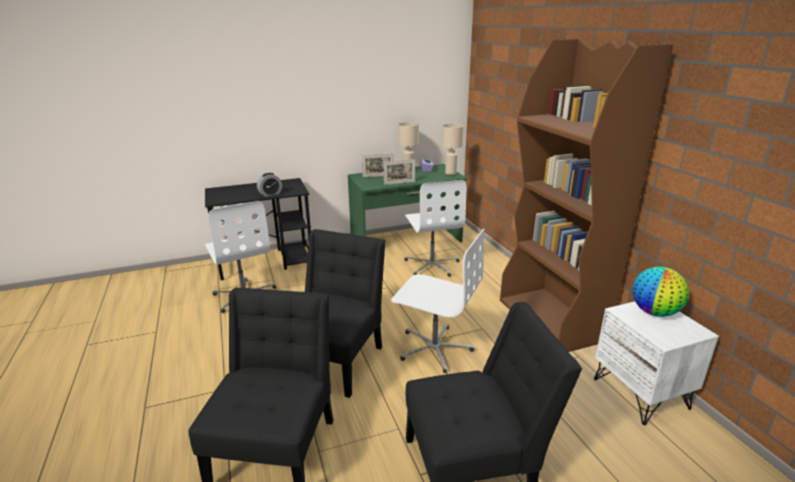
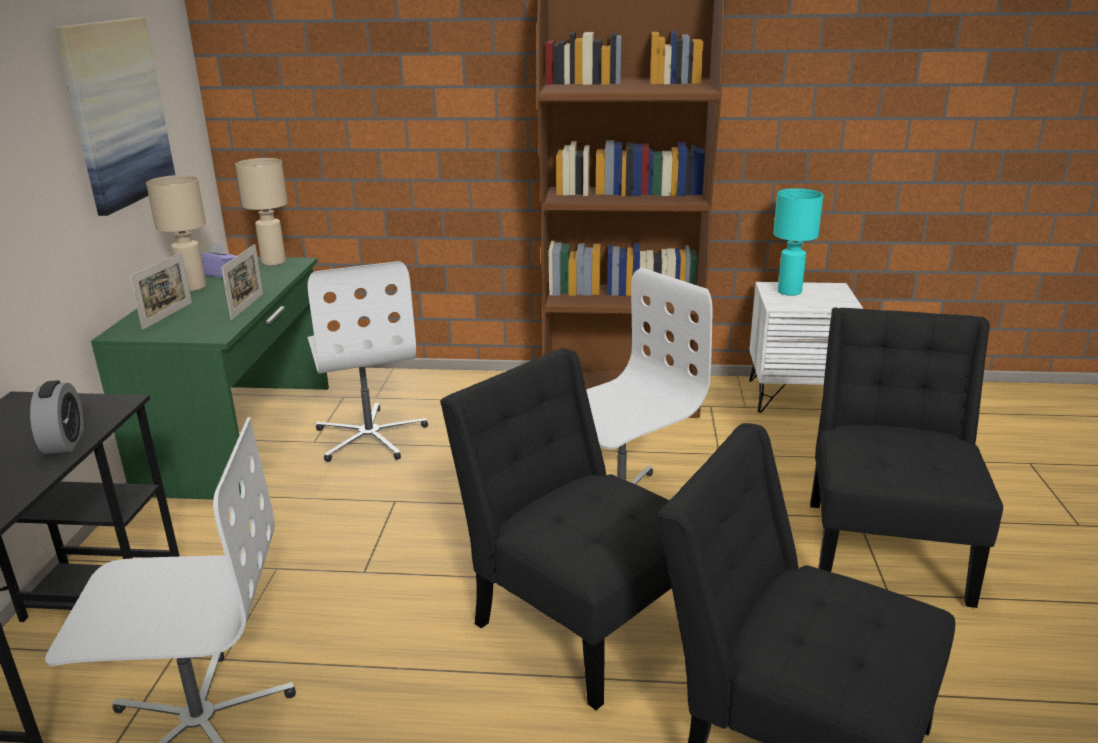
camera: 65 degrees left, 0 degrees up
white office chair [405,180,466,277] -> white office chair turned 60 degrees clockwise [307,261,428,462]
globe [632,267,689,317] -> turquoise table lamp [773,188,823,296]
none -> picture [54,18,175,216]

